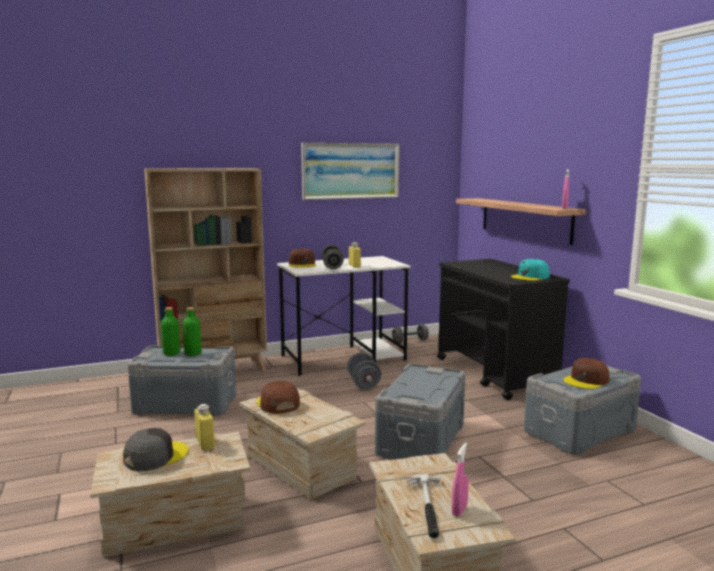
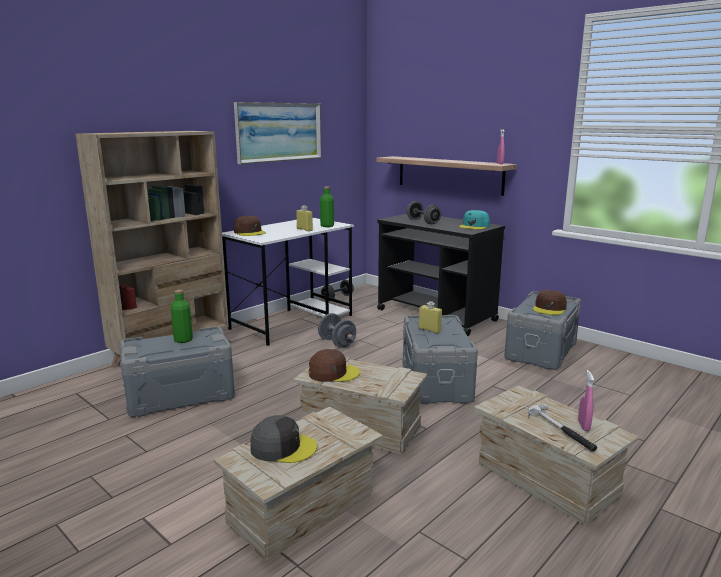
camera: 25 degrees left, 5 degrees up
grey cap [123,428,188,471] -> grey cap turned 75 degrees clockwise [250,415,317,463]
green bottle [161,307,181,356] -> green bottle moved to [320,186,334,227]
yellow bottle [194,404,215,451] -> yellow bottle moved to [419,301,442,334]
brown cap [257,381,300,414] -> brown cap turned 135 degrees clockwise [309,349,360,382]
grey dumbbell [322,245,344,269] -> grey dumbbell moved to [406,201,441,224]

